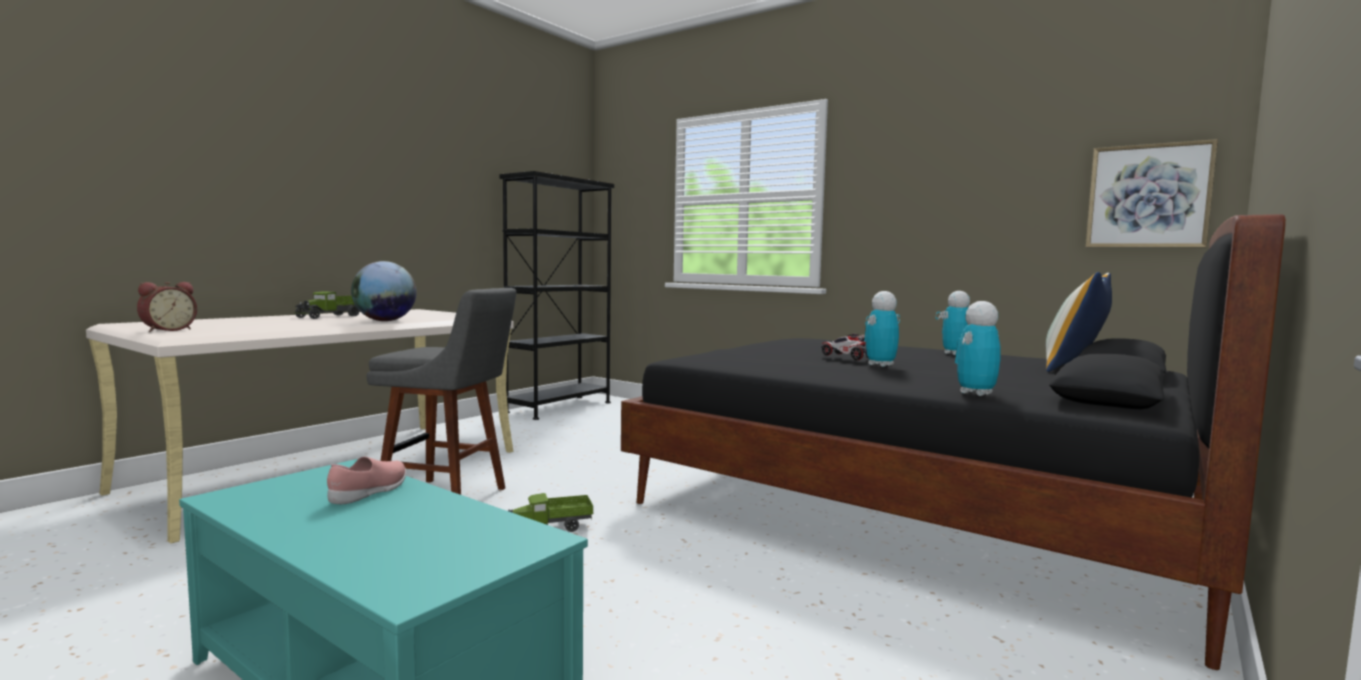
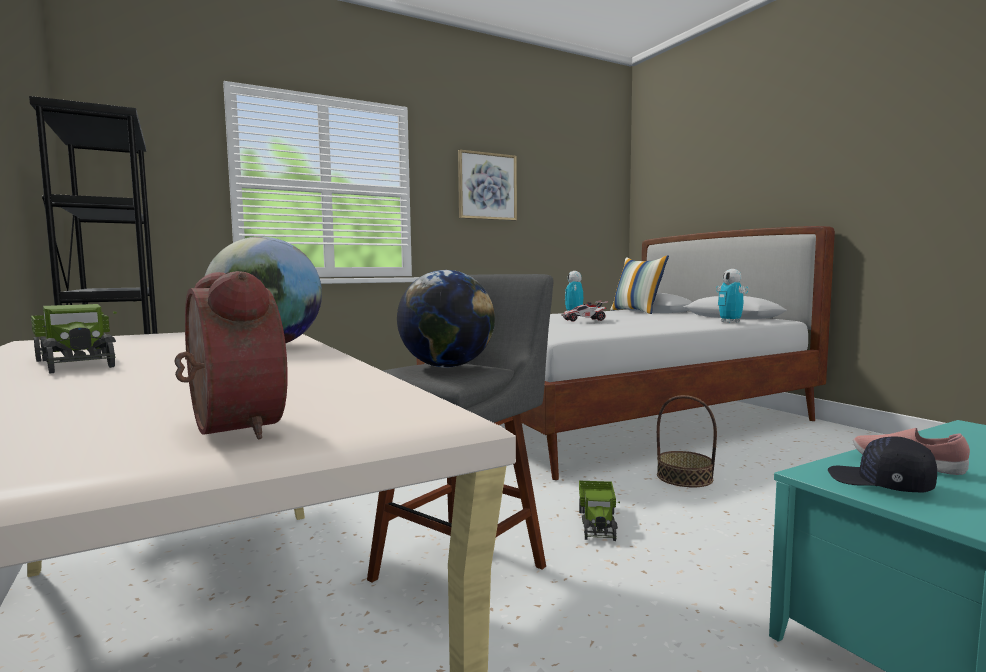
camera: 65 degrees left, 0 degrees up
black bed [621,214,1286,670] -> white bed [417,226,835,480]
toy robot [864,291,900,367] -> none
picture [1085,139,1218,248] -> picture moved to [458,150,517,221]
none -> globe [397,270,495,368]
none -> basket [657,395,717,487]
none -> black cap [828,436,937,493]

